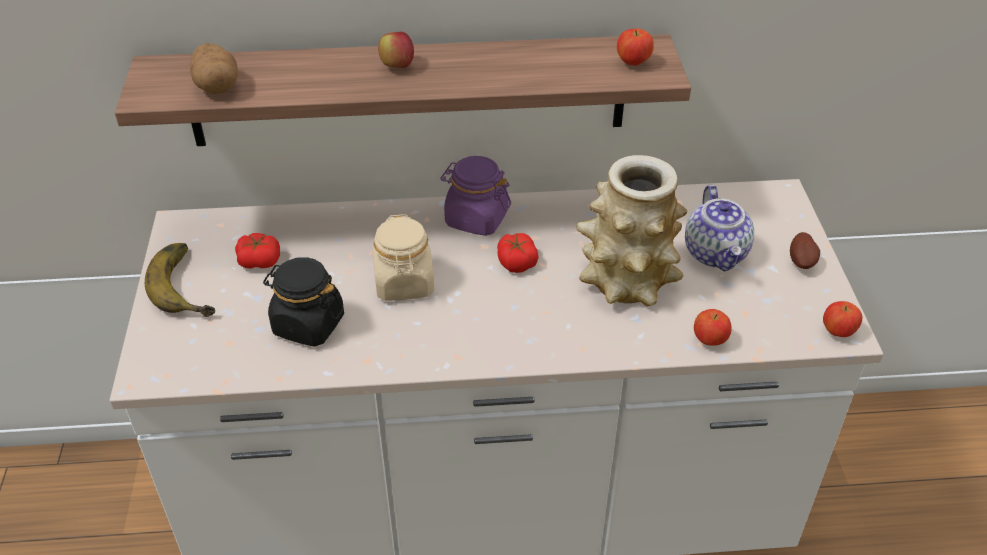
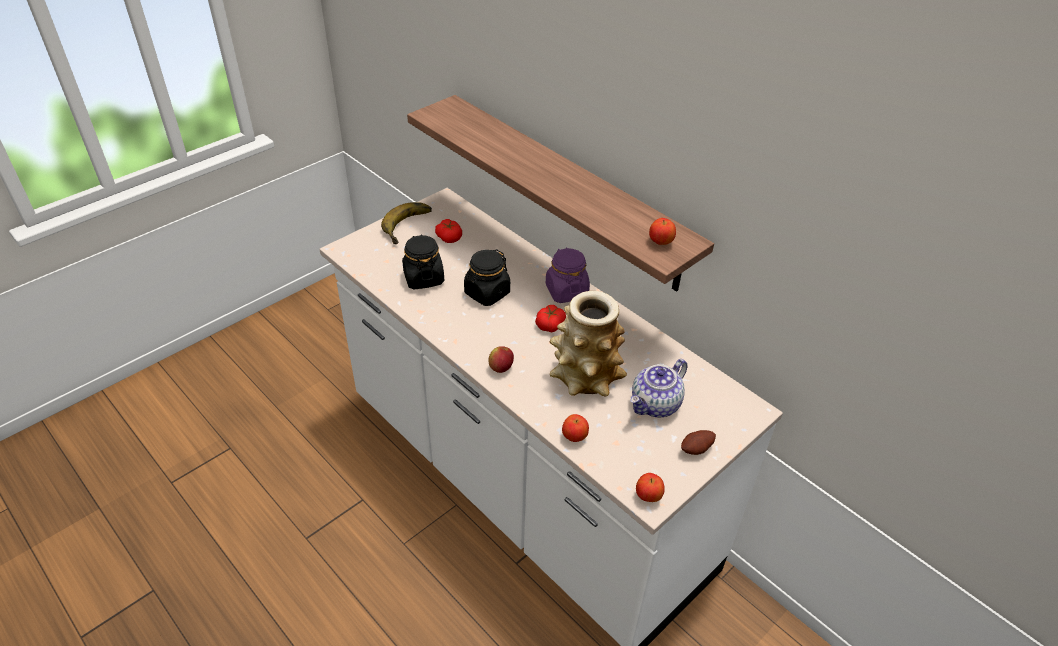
camera: 50 degrees right, 0 degrees up
potato [190,43,238,94] -> none
beige jar [373,214,434,301] -> black jar [464,249,510,306]
apple [378,32,414,68] -> apple moved to [488,346,514,373]

